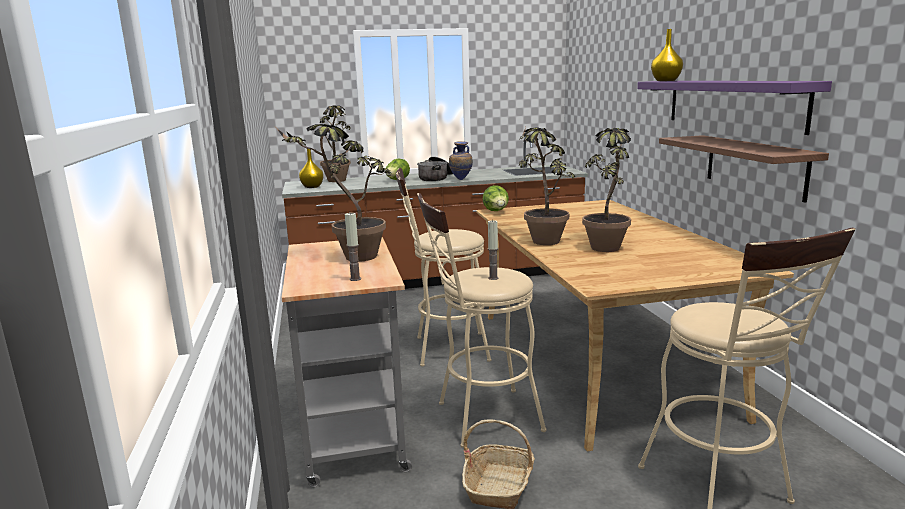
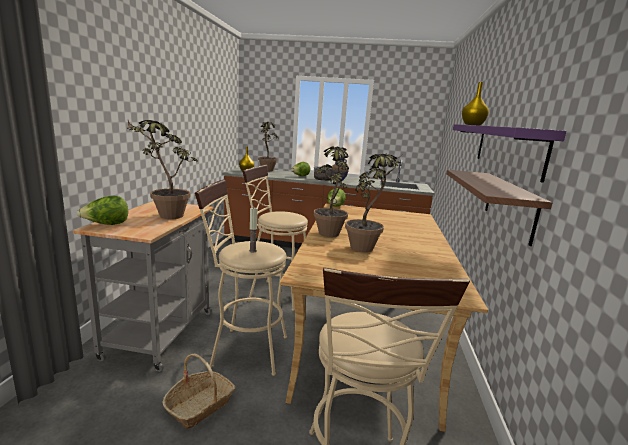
camera: 20 degrees right, 0 degrees up
candle [345,213,361,281] -> none
none -> lettuce [77,196,128,225]

